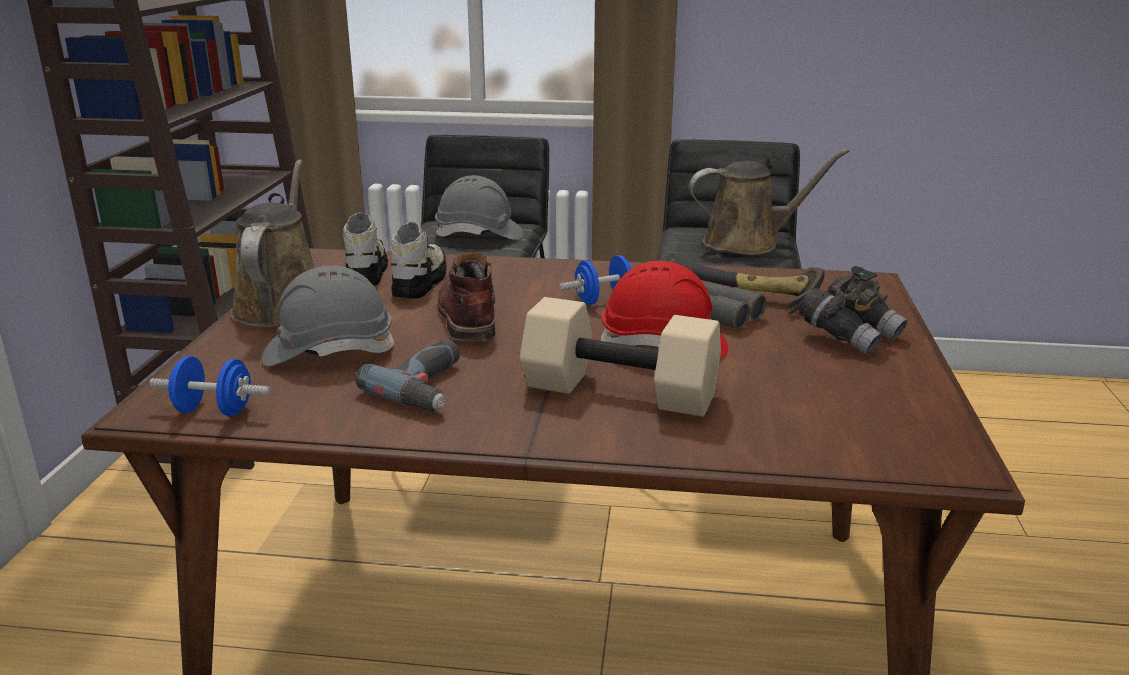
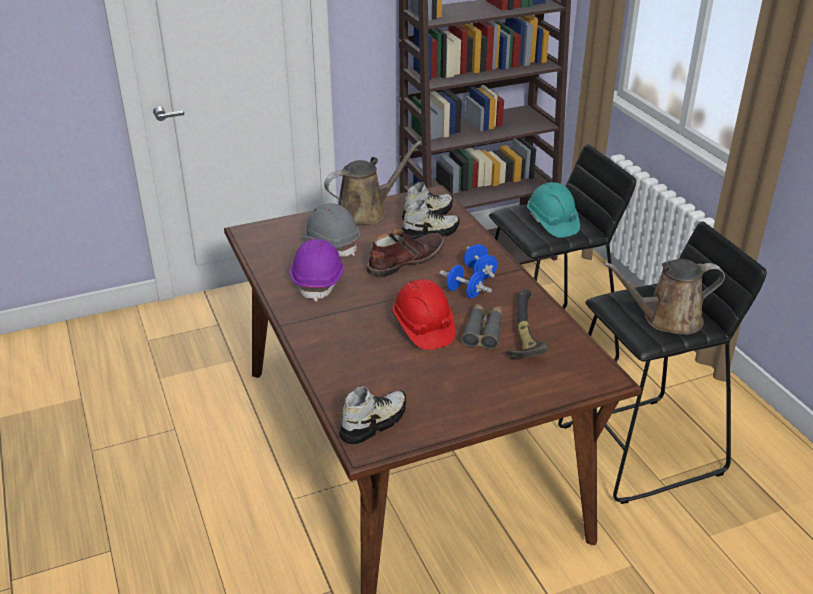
camera: 60 degrees right, 10 degrees up
blue dumbbell [149,356,271,416] -> blue dumbbell moved to [464,244,498,279]
power drill [356,340,460,412] -> purple hard hat [290,239,345,302]
grey hard hat [435,175,524,240] -> turquoise hard hat [527,182,580,238]
beige dumbbell [520,297,721,417] -> none
brown watering can [689,148,850,255] -> brown watering can turned 120 degrees clockwise [603,259,725,335]
grey binoculars [798,266,908,355] -> none
none -> shoe [339,387,406,444]

